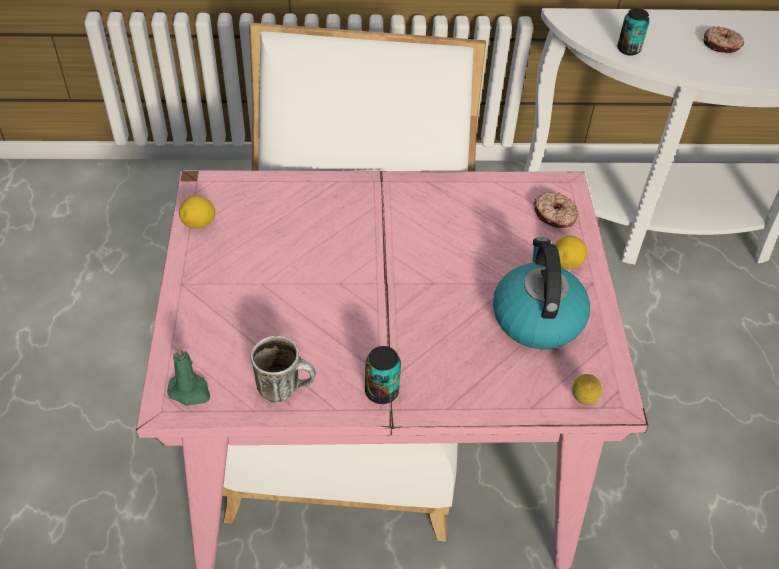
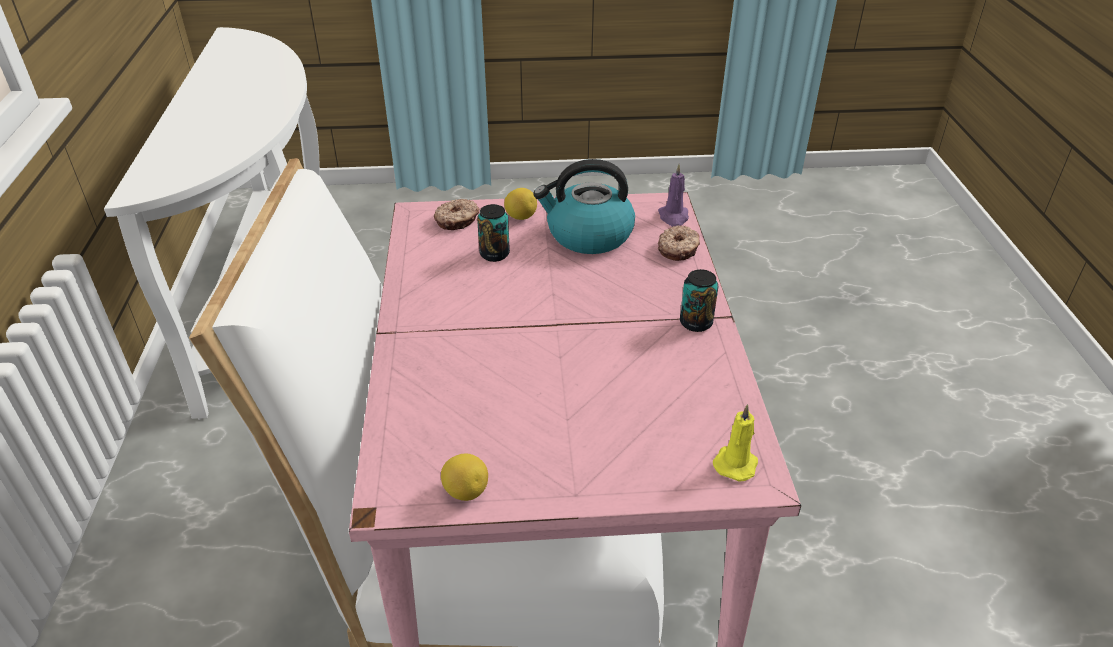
camera: 90 degrees left, 10 degrees down
green candle [167,347,210,405] -> yellow candle [713,404,758,481]
mug [251,336,316,402] -> none
lemon [572,374,602,405] -> purple candle [658,164,689,227]
can [617,8,650,55] -> can moved to [477,204,510,262]
donut [704,26,745,53] -> donut moved to [658,225,700,261]

